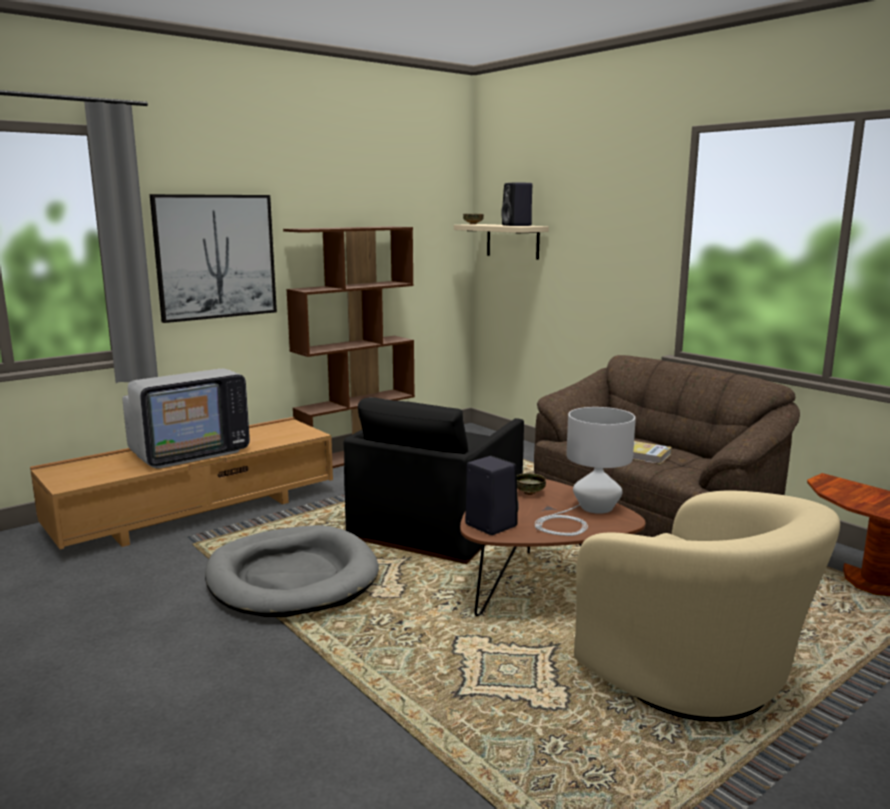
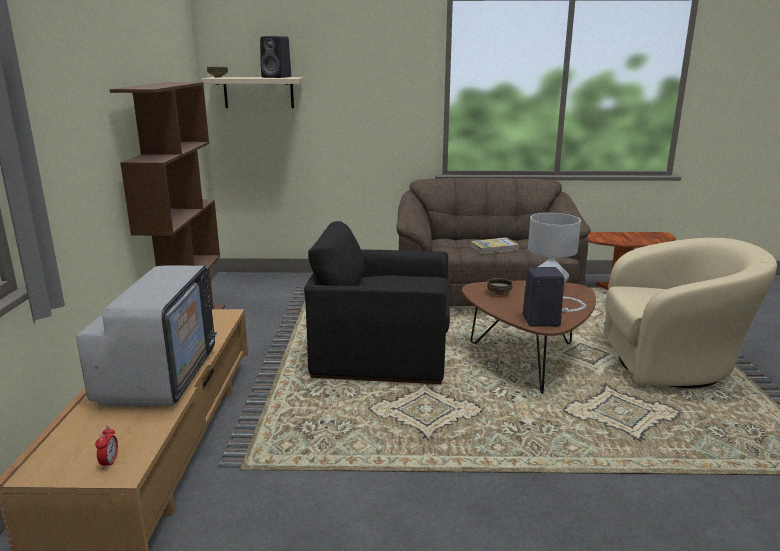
camera: 50 degrees left, 5 degrees up
picture [150,194,277,323] -> none
grey dog bed [205,525,379,617] -> none
black armchair [344,397,524,564] -> black armchair turned 120 degrees clockwise [304,221,451,384]
none -> alarm clock [95,426,118,469]

